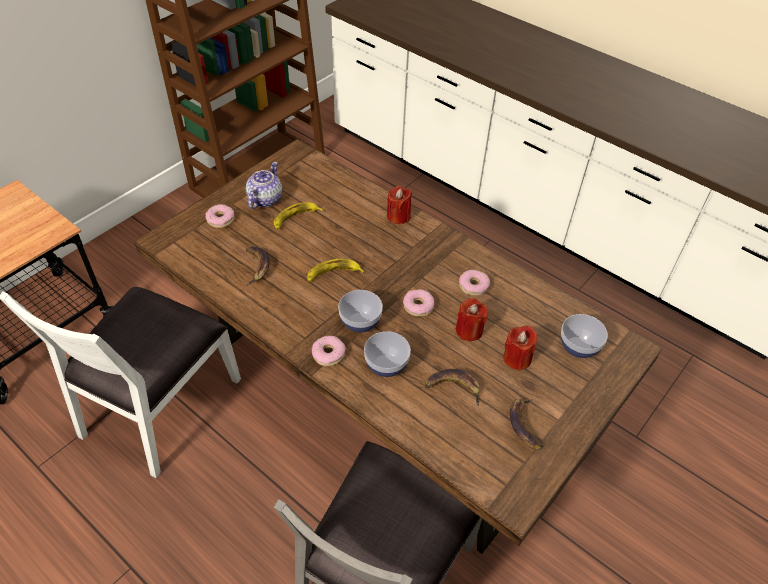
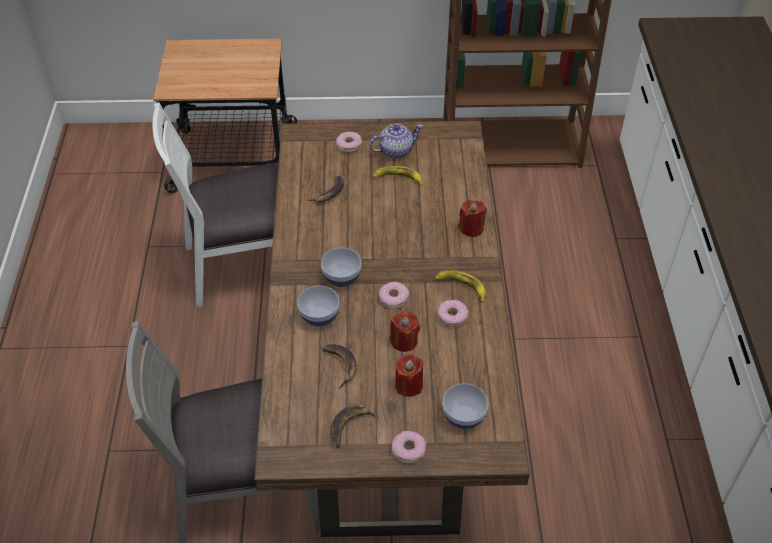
camera: 50 degrees right, 0 degrees up
banana [307,259,365,282] -> banana moved to [435,270,486,302]
donut [312,336,346,366] -> donut moved to [392,431,426,463]

